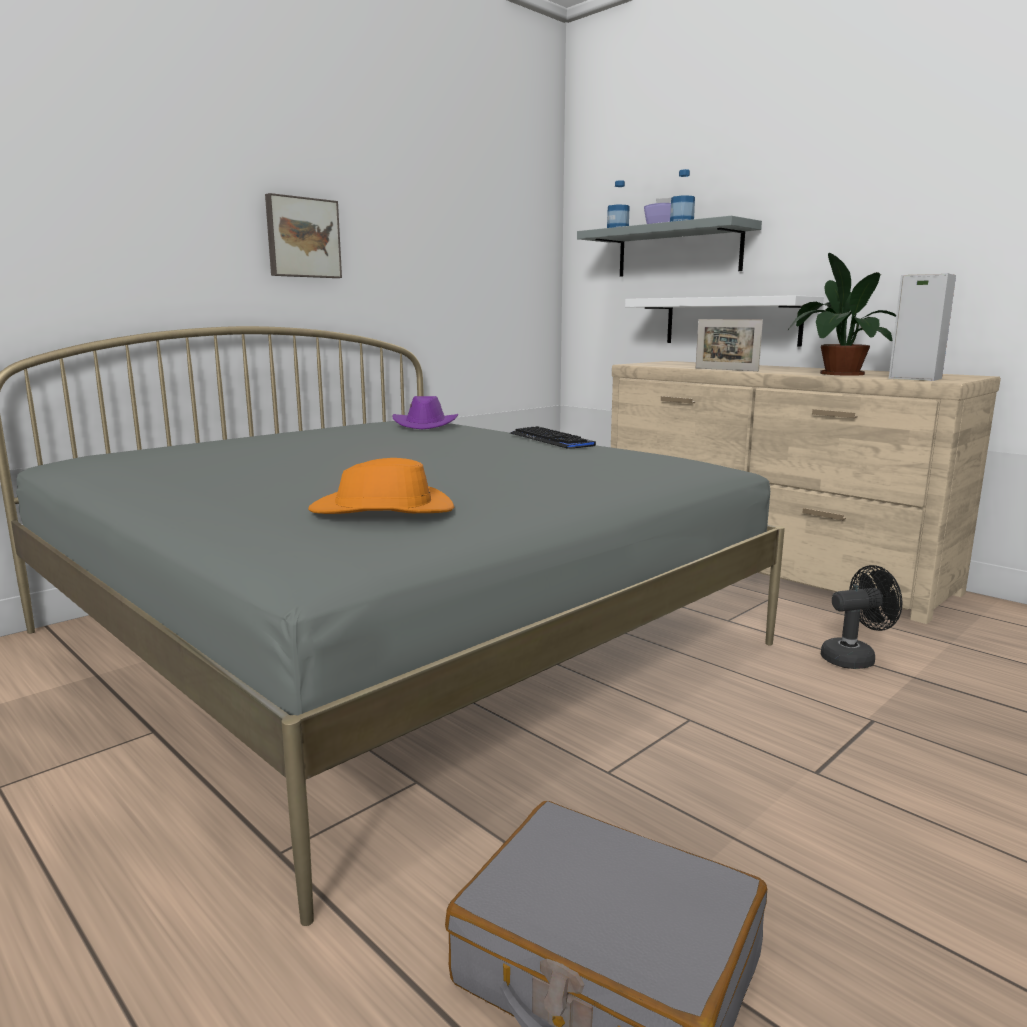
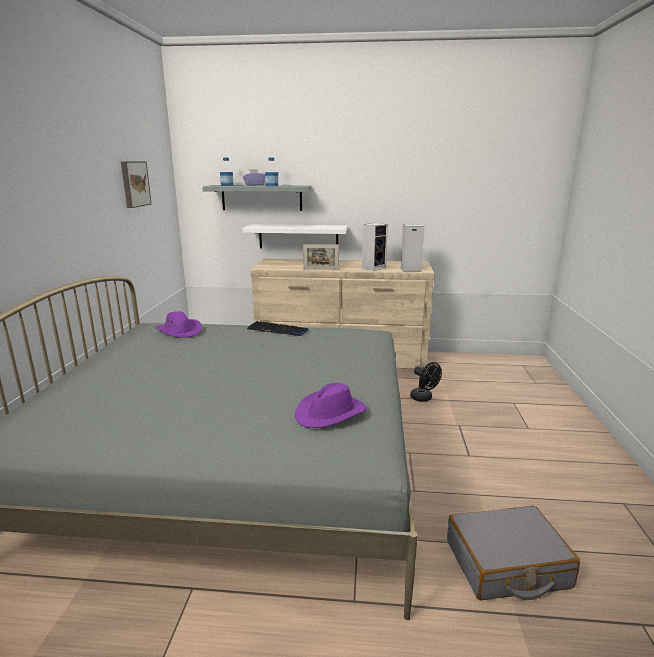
camera: 40 degrees left, 5 degrees up
picture [265,193,342,278] -> picture moved to [121,162,152,208]
orange hat [308,458,454,514] -> purple hat [295,383,366,428]
potted plant [788,253,896,376] -> speaker [362,223,388,271]
black fan [821,565,903,669] -> black fan turned 105 degrees clockwise [410,362,442,402]

